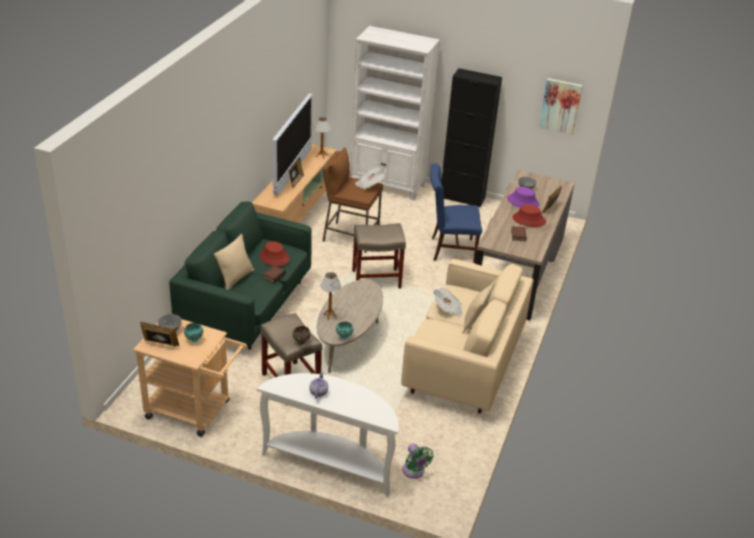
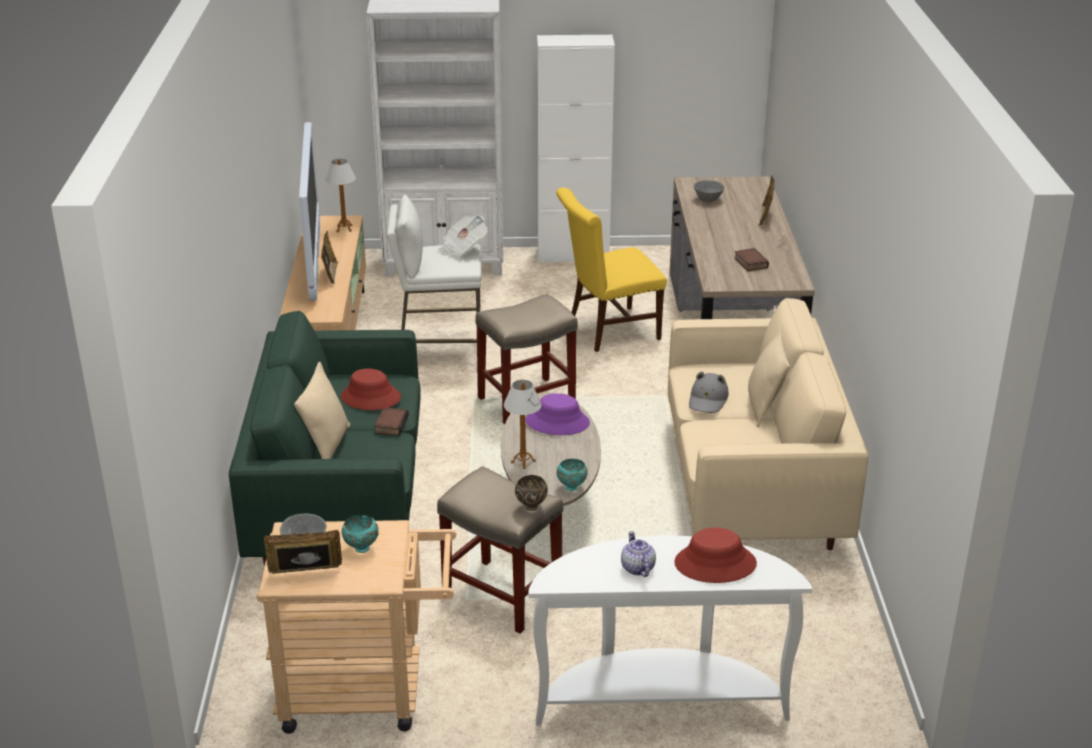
camera: 20 degrees left, 5 degrees down
brown stool [322,147,383,253] -> white stool [387,195,481,343]
green fan [402,444,434,479] -> none
blue chair [430,163,482,263] -> yellow chair [556,188,667,352]
newspaper [433,288,463,316] -> grey hat [689,372,729,413]
black cabinet [442,68,502,208] -> white cabinet [537,35,615,263]
purple hat [507,187,540,208] -> purple hat moved to [525,393,590,435]
red hat [513,205,546,227] -> red hat moved to [674,527,757,583]
picture [539,78,583,135] -> none

